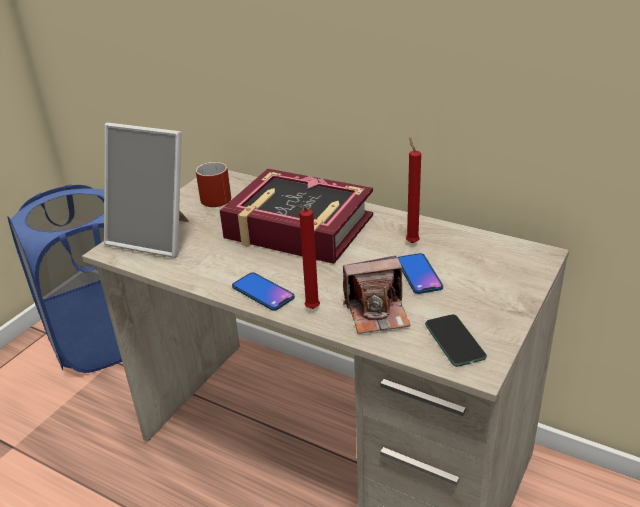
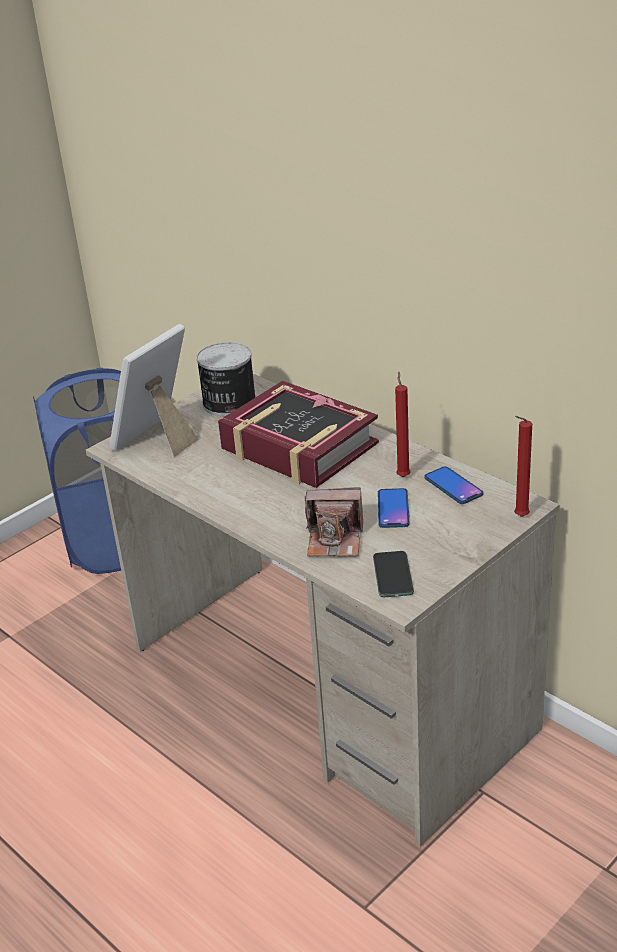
camera: 15 degrees right, 0 degrees up
picture frame [104,123,189,258] -> picture frame turned 90 degrees clockwise [110,324,198,457]
red mug [196,162,231,207] -> can [196,342,256,416]
phone [232,272,295,311] -> phone moved to [424,466,483,504]
red candle [294,205,320,309] -> red candle moved to [514,416,532,517]

